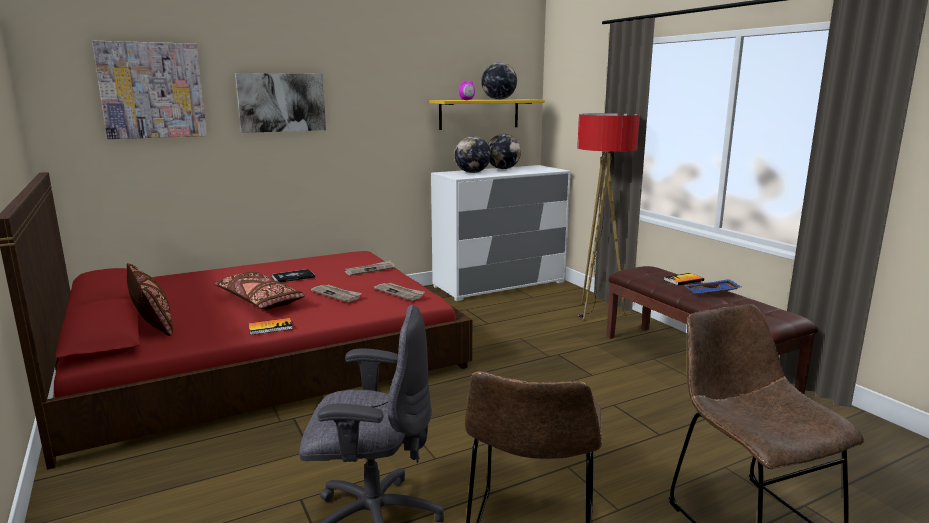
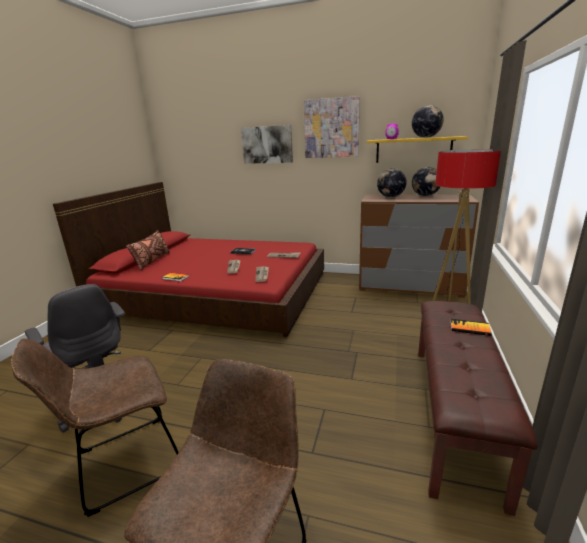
camera: 45 degrees right, 5 degrees up
picture [92,41,207,139] -> picture moved to [304,96,360,158]
brown pillow [215,272,305,310] -> none
white dresser [431,165,571,301] -> brown dresser [359,195,479,298]
blue tray [685,279,741,294] -> none

